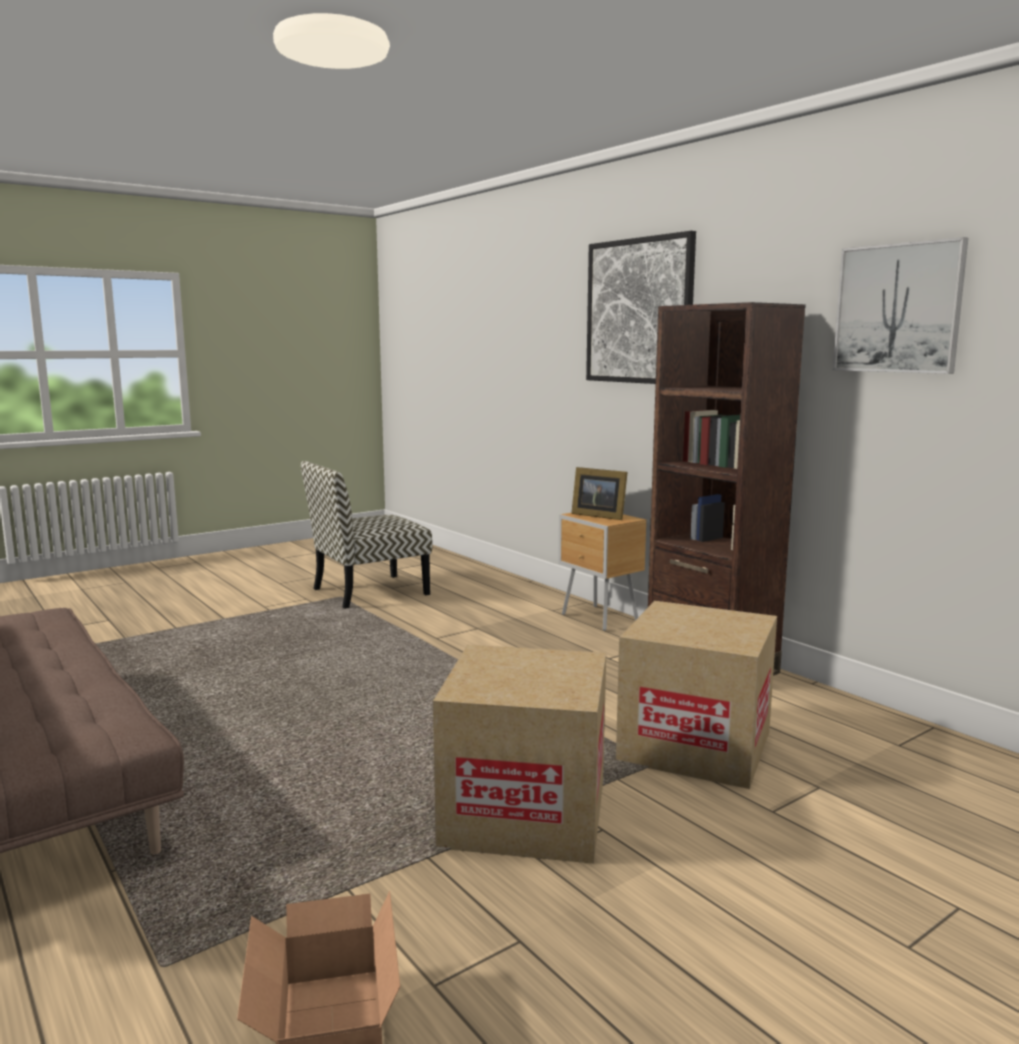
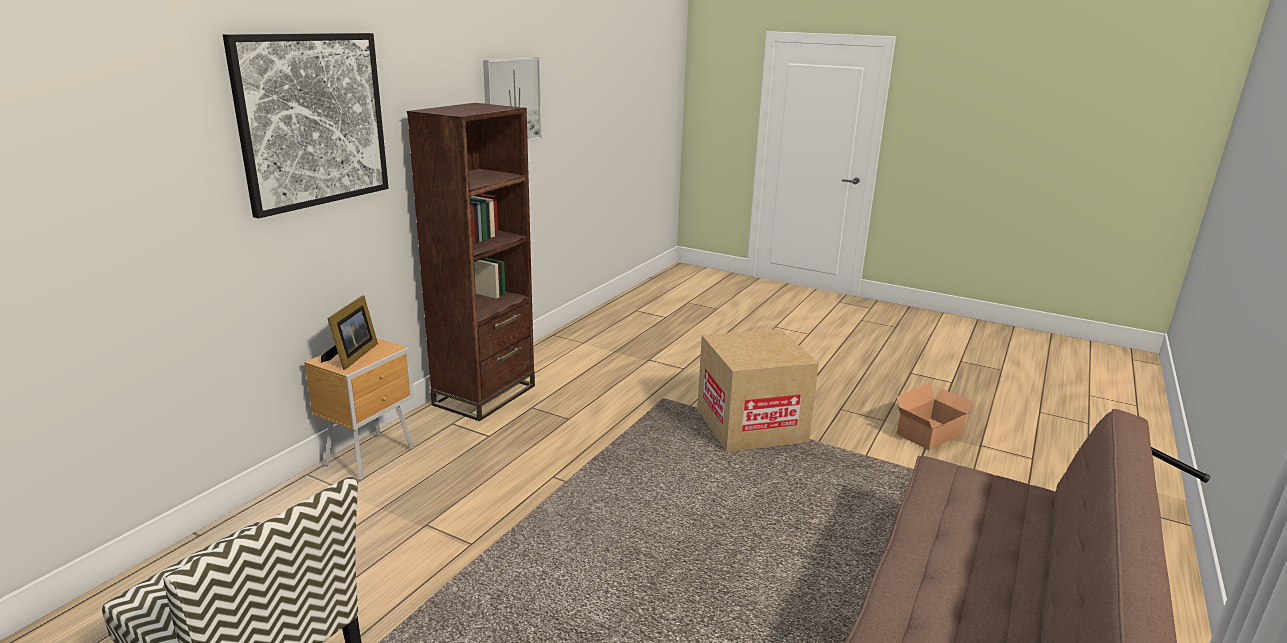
camera: 115 degrees left, 10 degrees up
cardboard box [616,601,777,789] -> none

